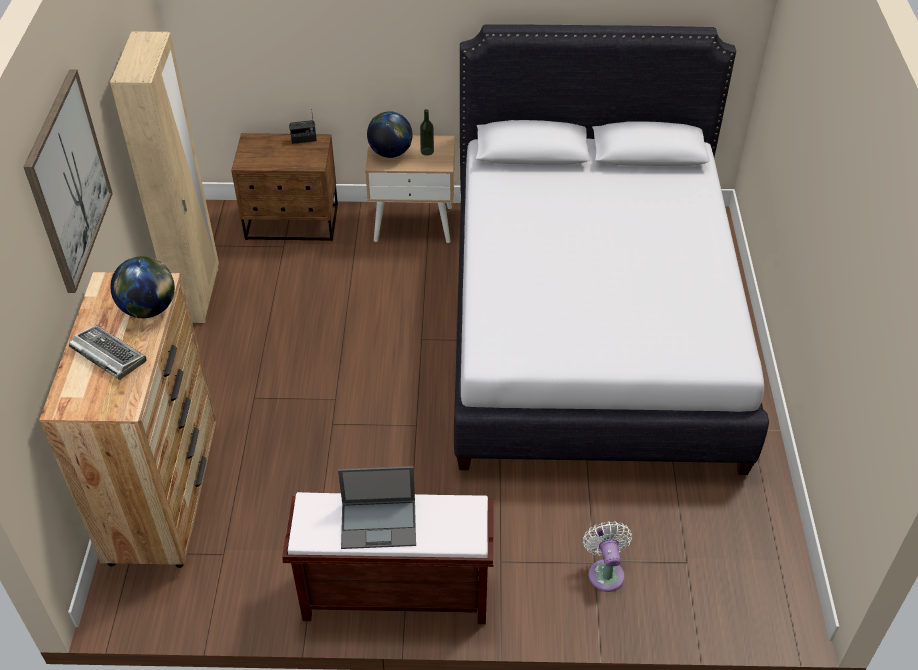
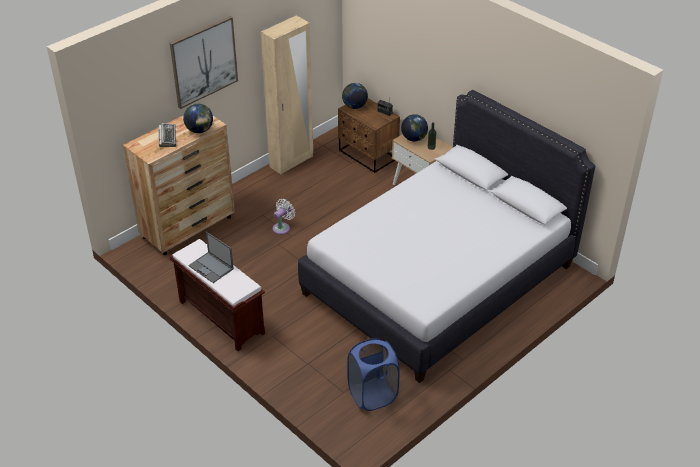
camera: 45 degrees right, 5 degrees down
white fan [583,521,632,592] -> white fan moved to [273,199,295,235]
none -> globe [342,83,368,109]
none -> blue laundry basket [347,338,400,411]

